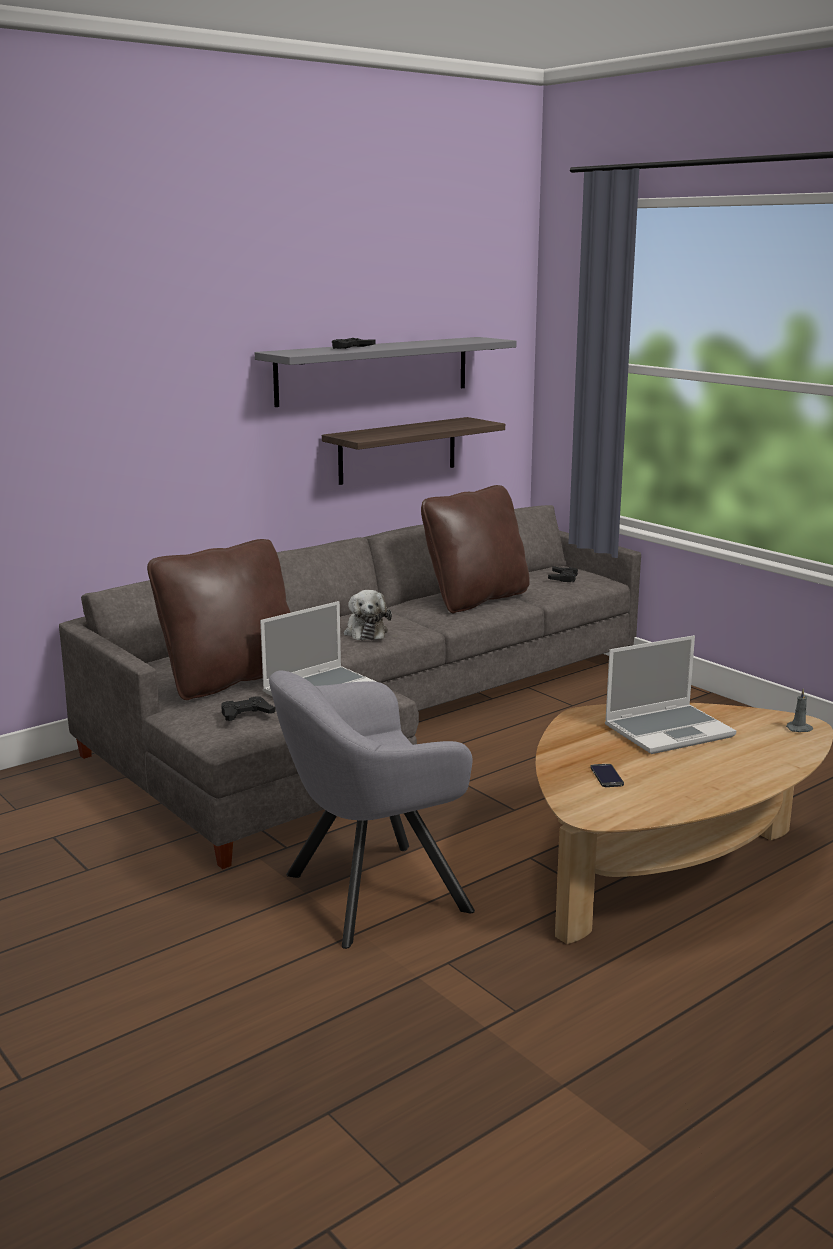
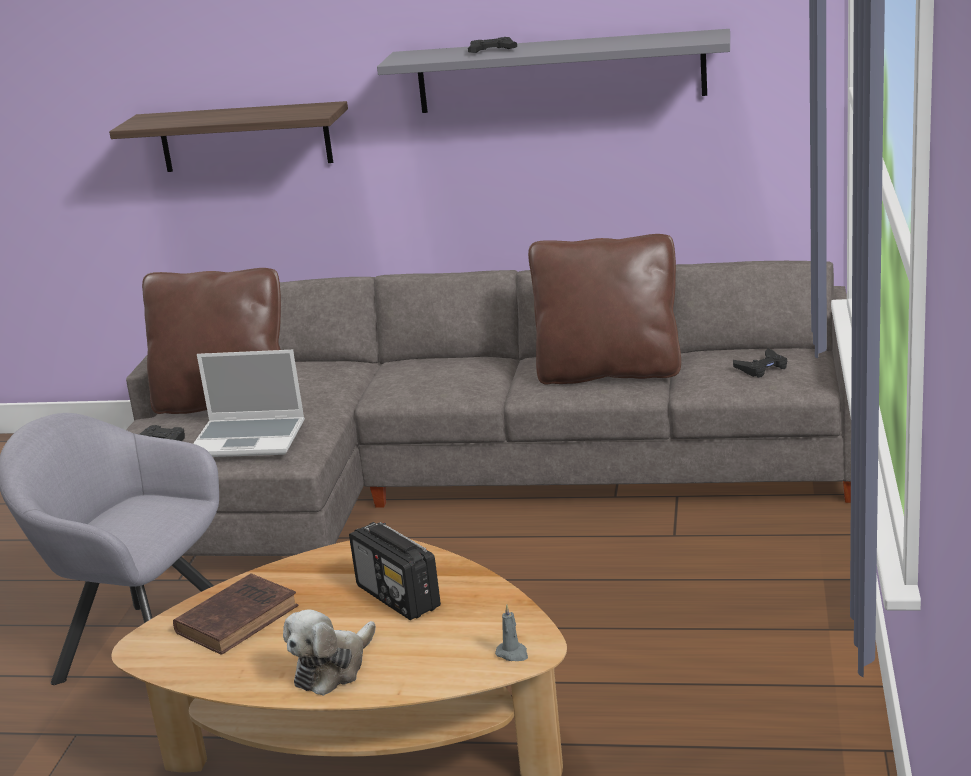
camera: 50 degrees right, 5 degrees up
shelf [322,417,505,485] -> shelf moved to [109,101,348,172]
plush toy [344,590,392,641] -> plush toy moved to [283,610,376,696]
phone [590,764,624,787] -> brown book [173,573,298,655]
laptop [605,635,736,754] -> radio [349,522,441,620]

